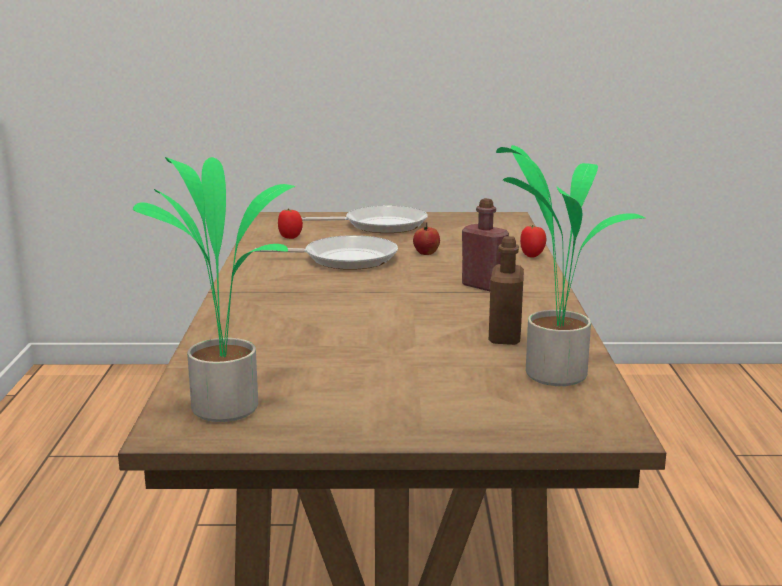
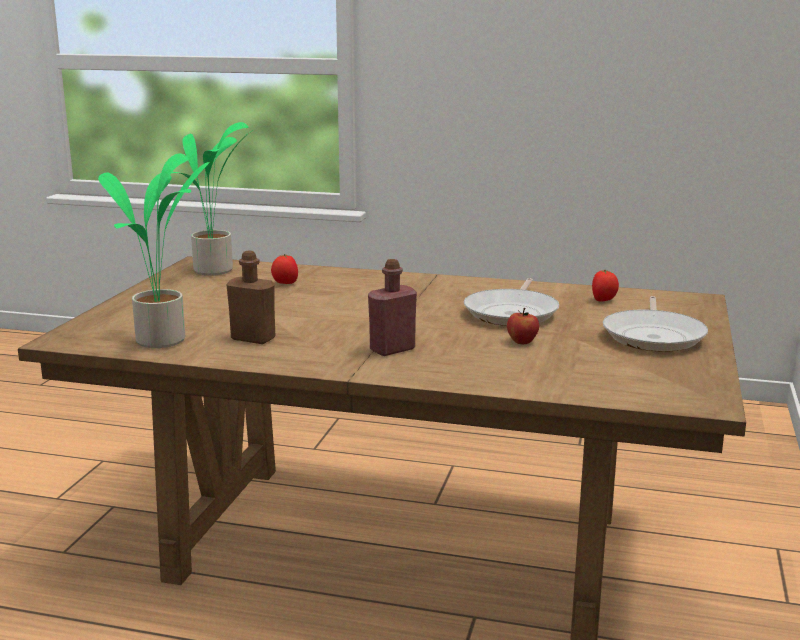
camera: 105 degrees right, 0 degrees up
tomato [520,225,546,258] -> tomato moved to [271,254,298,284]

